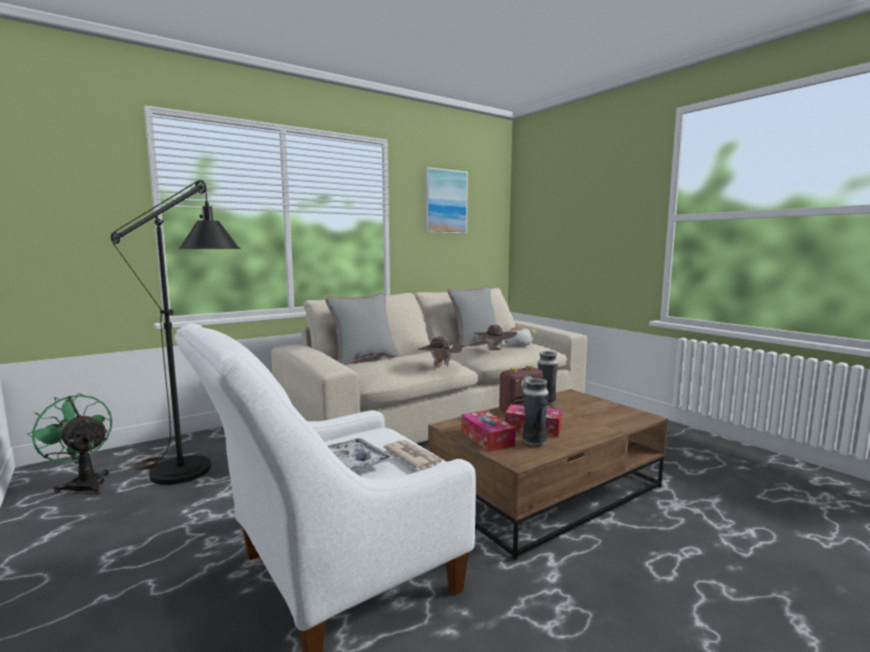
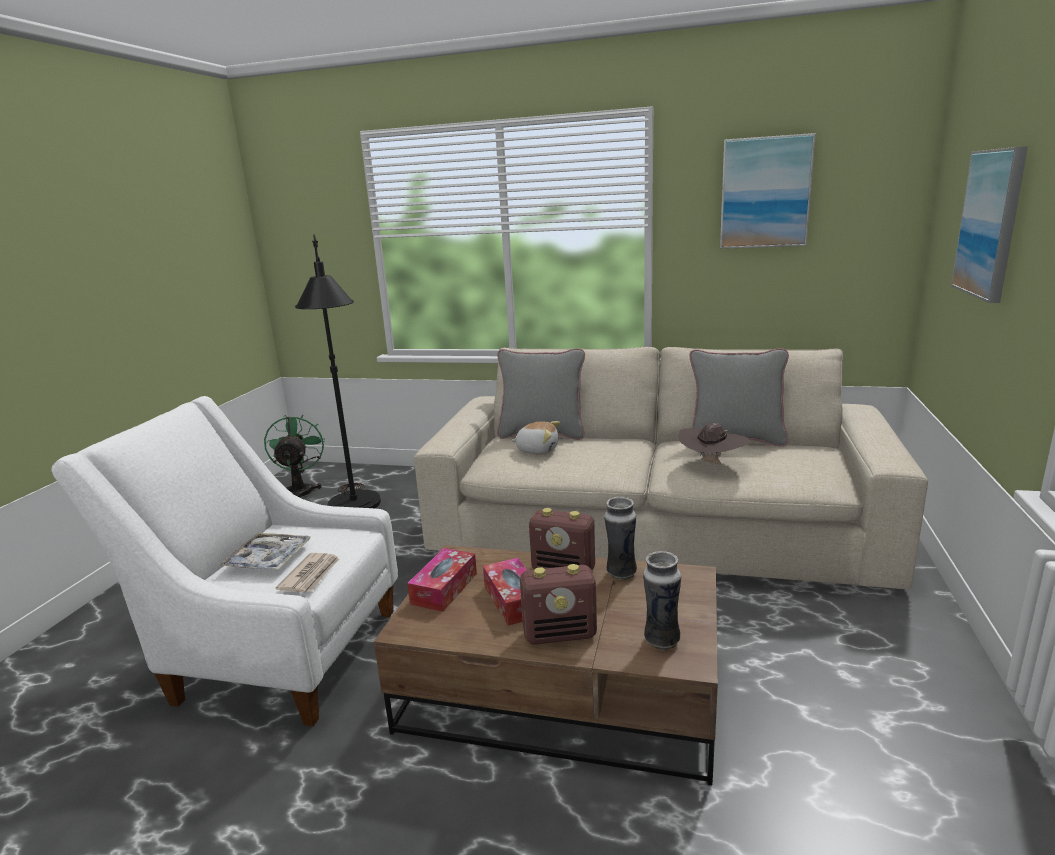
camera: 50 degrees right, 10 degrees up
brown hat [418,337,463,367] -> none
plush toy [504,327,536,346] -> plush toy moved to [511,421,560,454]
vase [522,378,549,447] -> vase moved to [643,551,681,650]
none -> radio [520,564,597,645]
none -> picture [951,146,1028,303]

